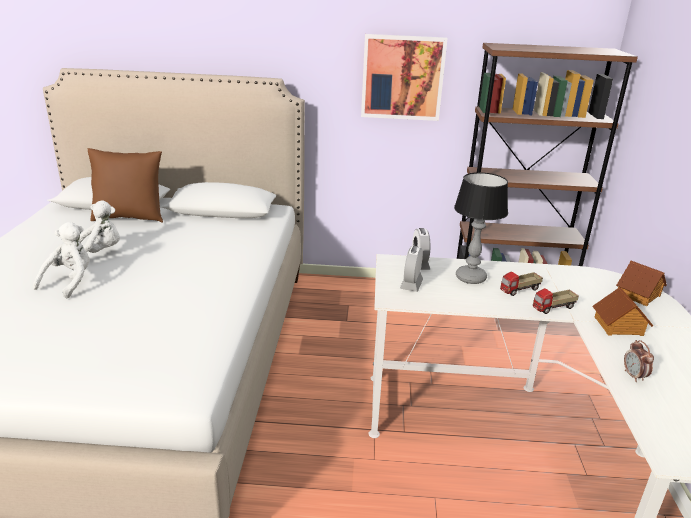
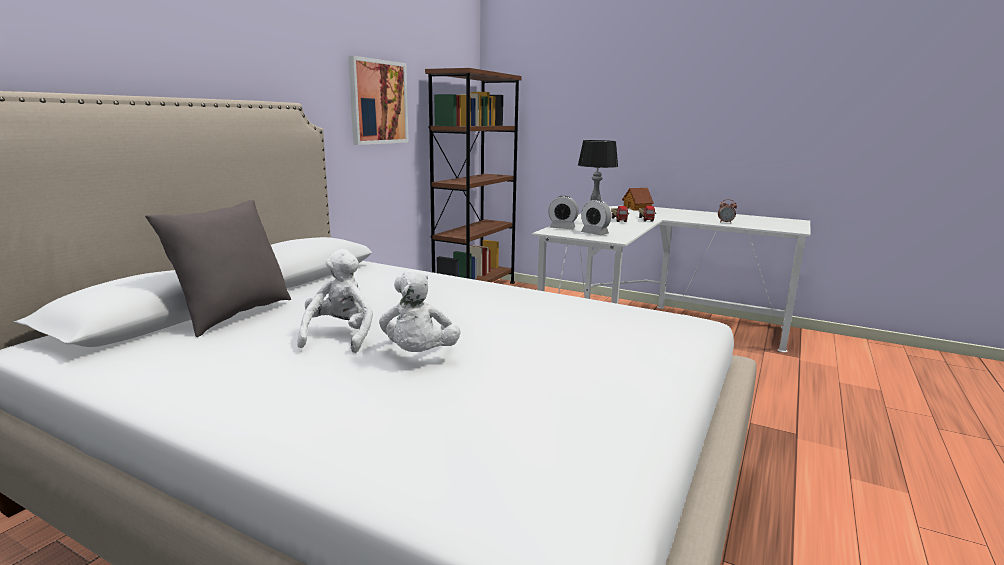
camera: 65 degrees left, 10 degrees down
white plush toy [33,222,90,299] -> white plush toy turned 135 degrees counterclockwise [379,270,461,352]
brown pillow [88,148,163,223] -> grey pillow [145,200,291,337]
toy house [593,287,653,336] -> none

